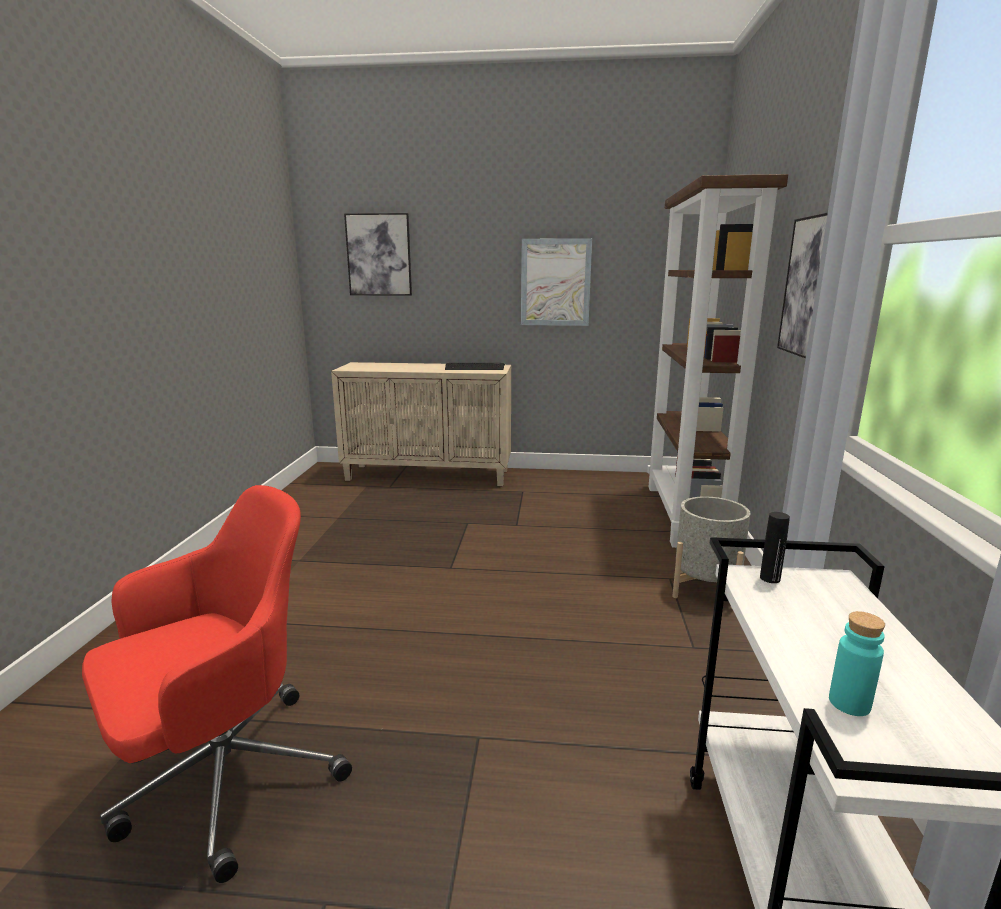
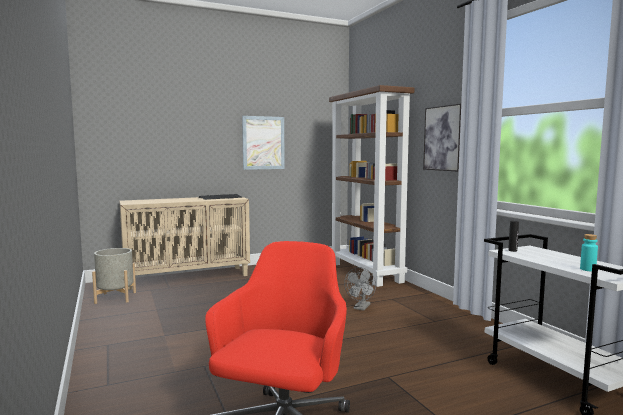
camera: 30 degrees left, 10 degrees down
picture [344,213,412,296] -> none
grey planter [672,496,751,609] -> grey planter moved to [92,248,136,304]
none -> grey fan [344,267,376,311]

